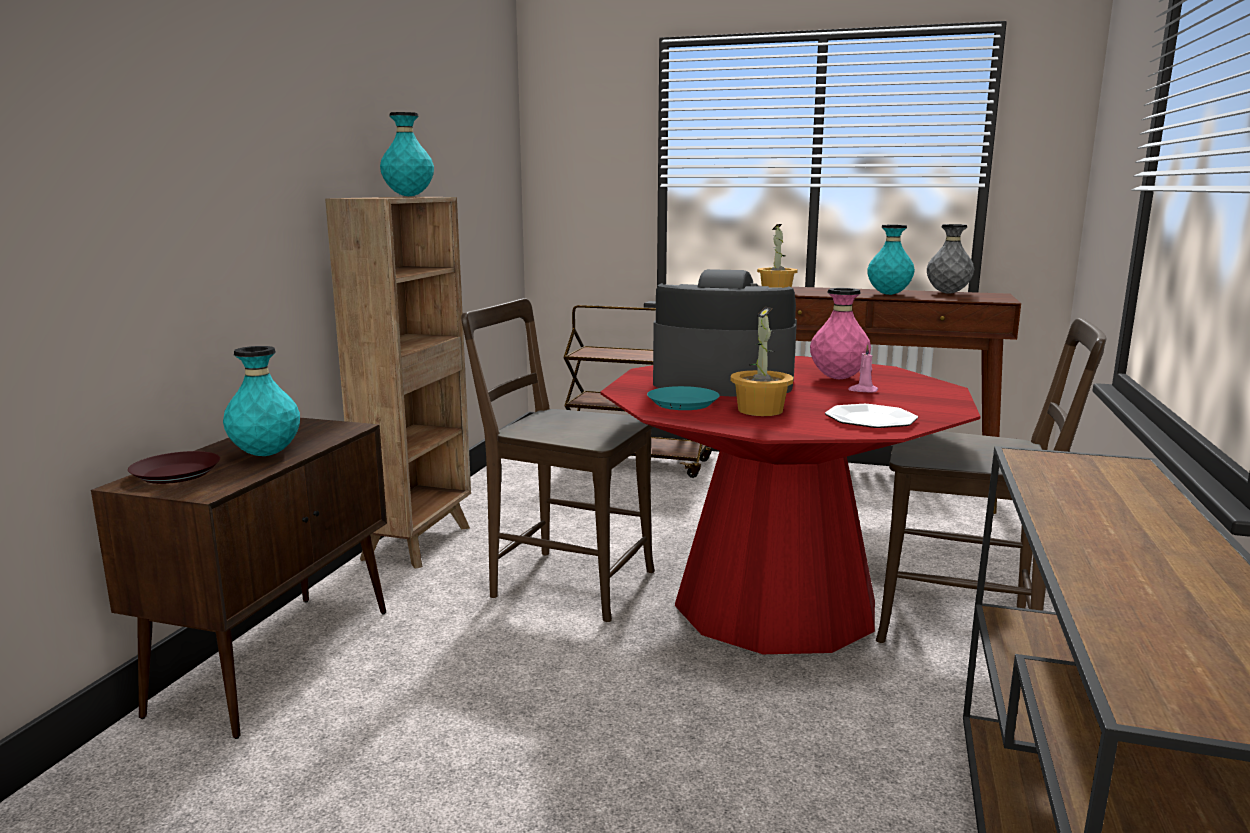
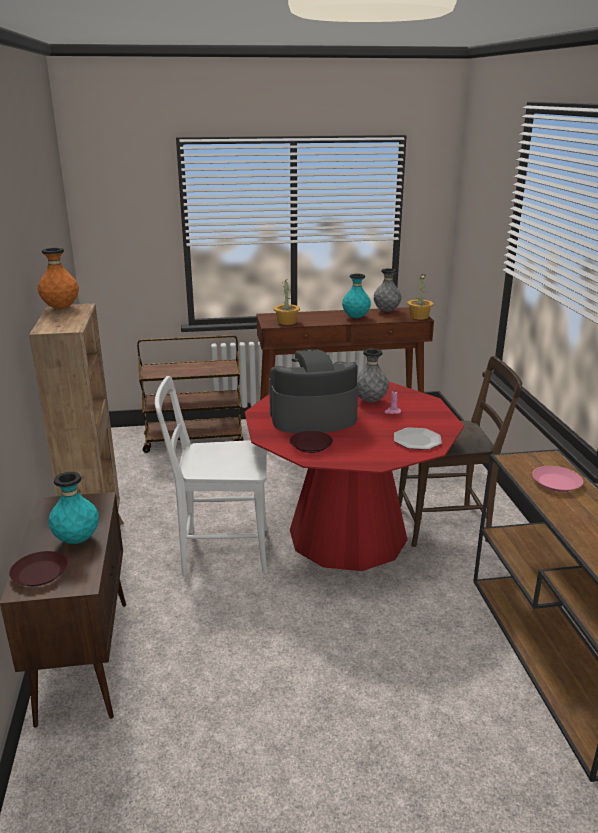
camera: 25 degrees left, 10 degrees up
turquoise vase [380,112,434,196] -> orange vase [38,248,79,309]
brown chair [461,298,655,622] -> white chair [155,376,268,575]
turquoise plate [647,386,720,410] -> brown plate [289,431,333,453]
potted plant [730,307,793,416] -> potted plant moved to [407,274,433,320]
pink vase [810,288,871,379] -> grey vase [357,349,389,403]
none -> pink plate [532,466,583,492]

